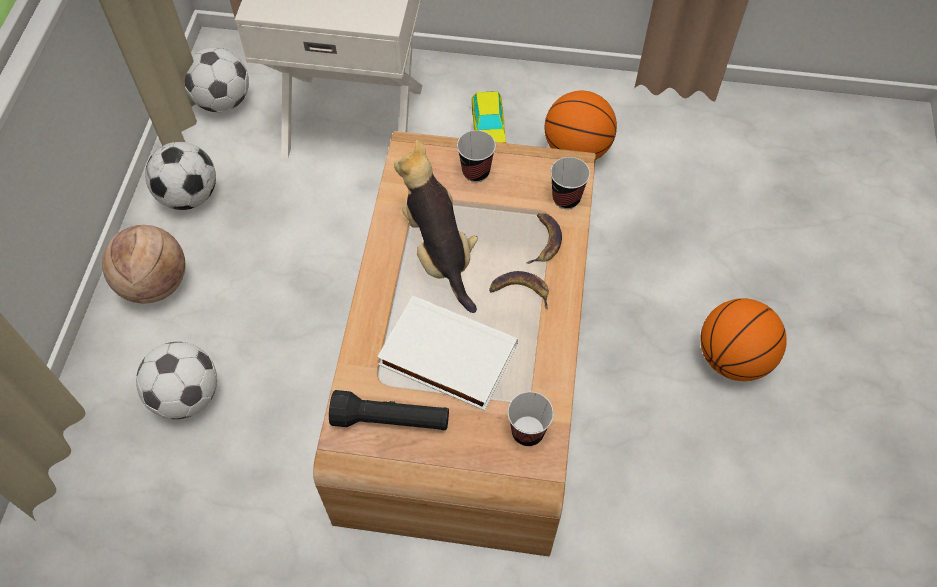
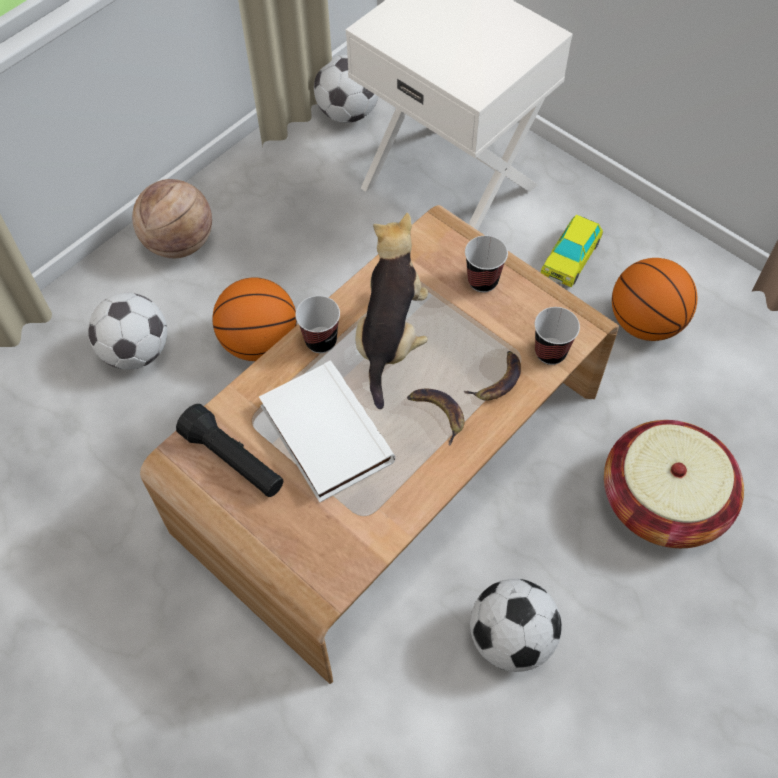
camera: 35 degrees right, 0 degrees up
football [145,142,216,210] -> football moved to [470,579,562,672]
cup [508,392,554,446] -> cup moved to [295,296,340,353]
basketball [700,298,787,381] -> basketball moved to [212,278,297,361]
none -> basket [604,420,744,548]

